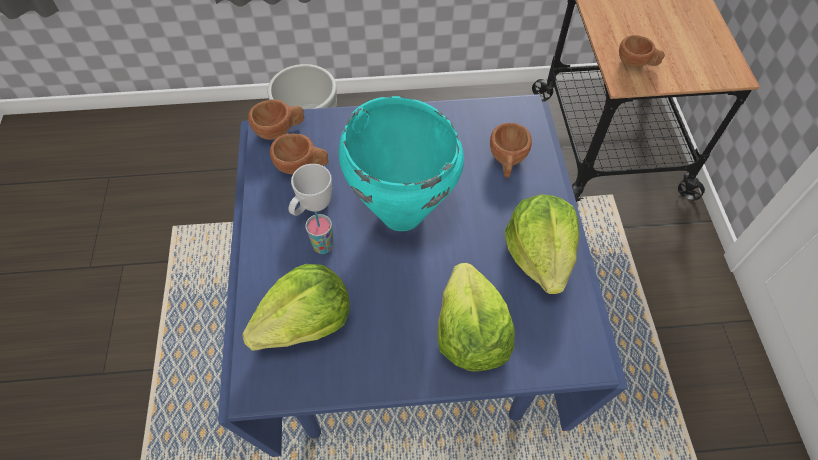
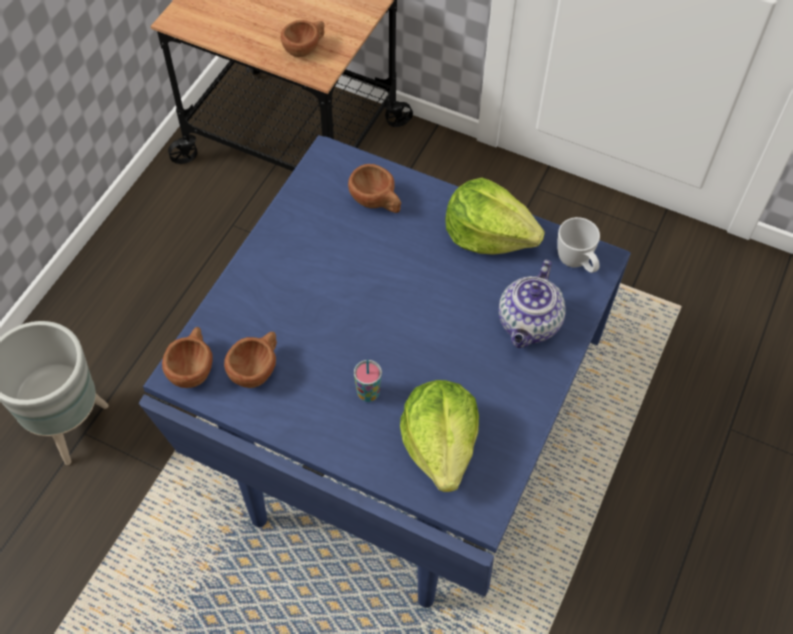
camera: 60 degrees left, 0 degrees up
white mug [288,164,332,216] -> white mug moved to [557,217,600,273]
turquoise cooking pot [339,96,464,231] -> none
lettuce [438,263,515,372] -> teapot [499,260,566,348]

